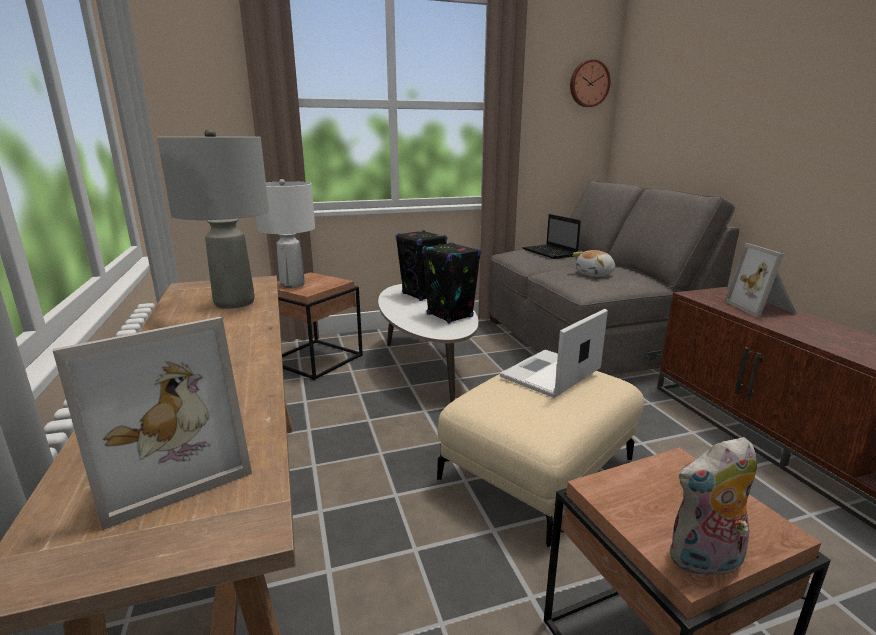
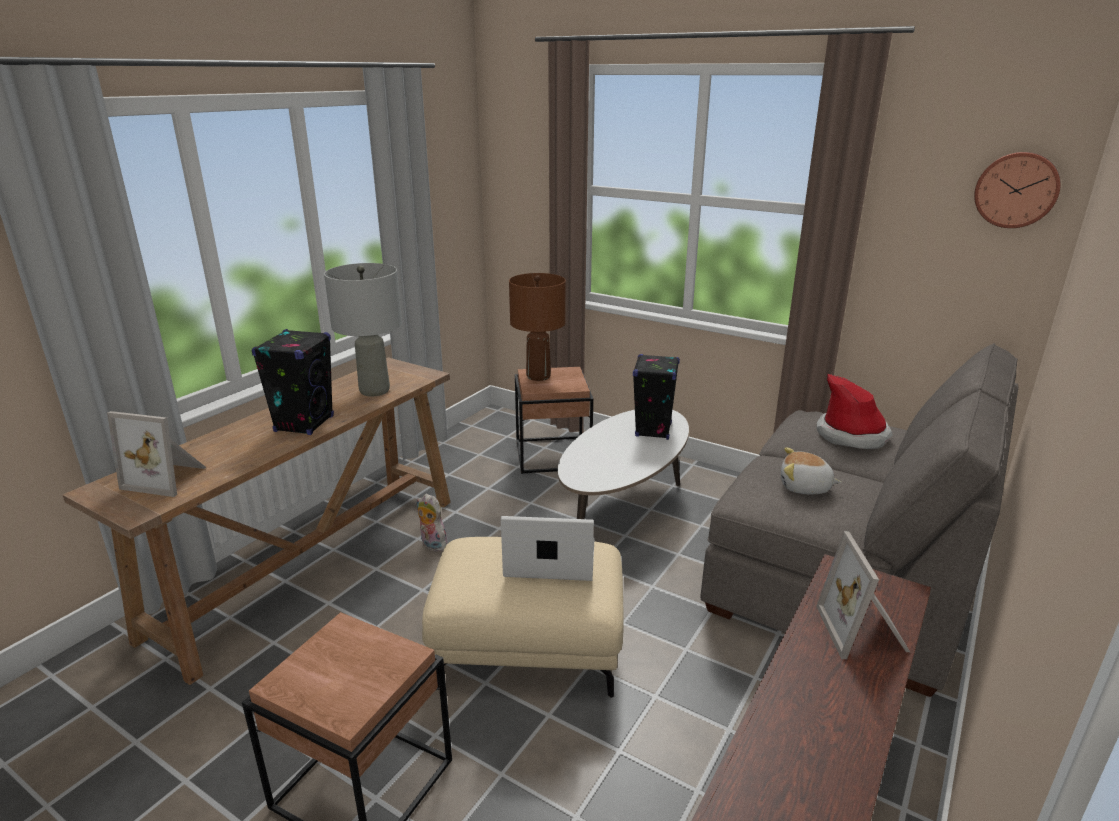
camera: 50 degrees right, 5 degrees up
white table lamp [256,179,315,288] -> brown table lamp [509,273,566,381]
black speaker [422,242,481,324] -> black speaker moved to [252,329,334,435]
laptop [522,214,581,259] -> hat [817,374,893,449]
plush toy [670,437,757,580] -> plush toy moved to [416,494,448,552]
picture frame [725,243,797,318] -> picture frame turned 45 degrees counterclockwise [816,531,910,659]

